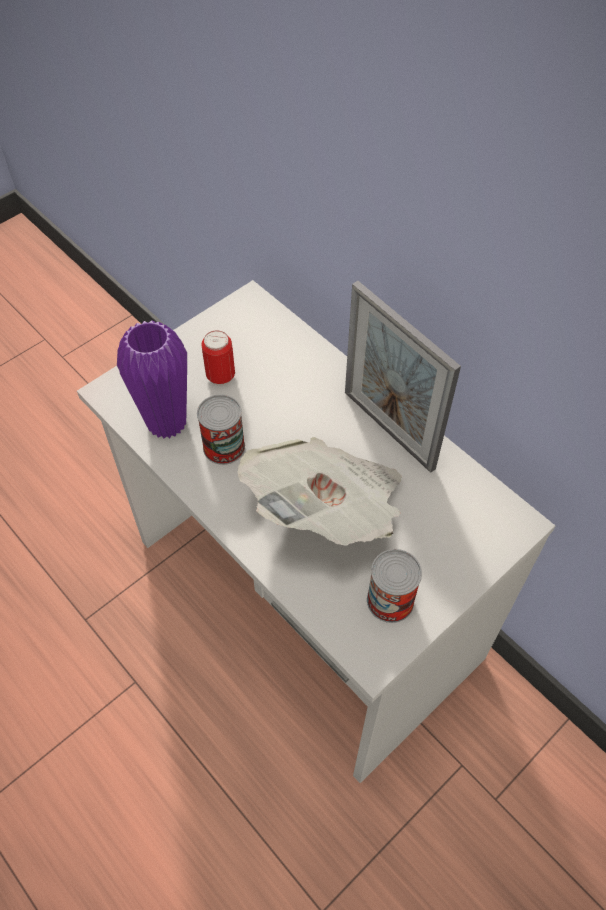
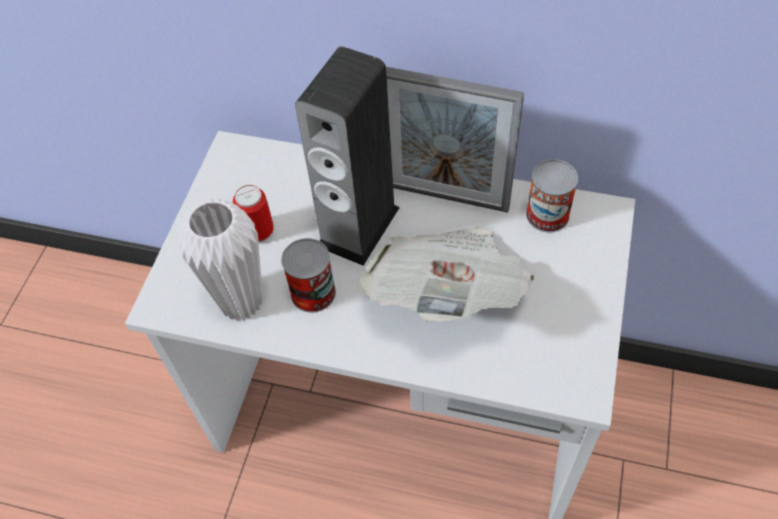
camera: 30 degrees left, 0 degrees up
purple vase [117,320,187,439] -> white vase [179,198,263,320]
can [367,549,422,623] -> can moved to [526,159,578,232]
none -> speaker [295,47,400,266]

